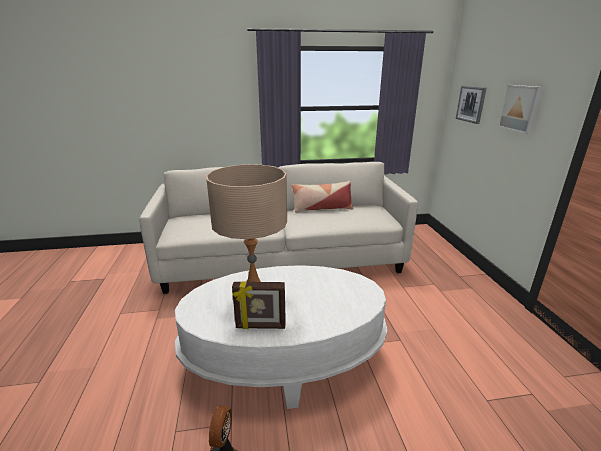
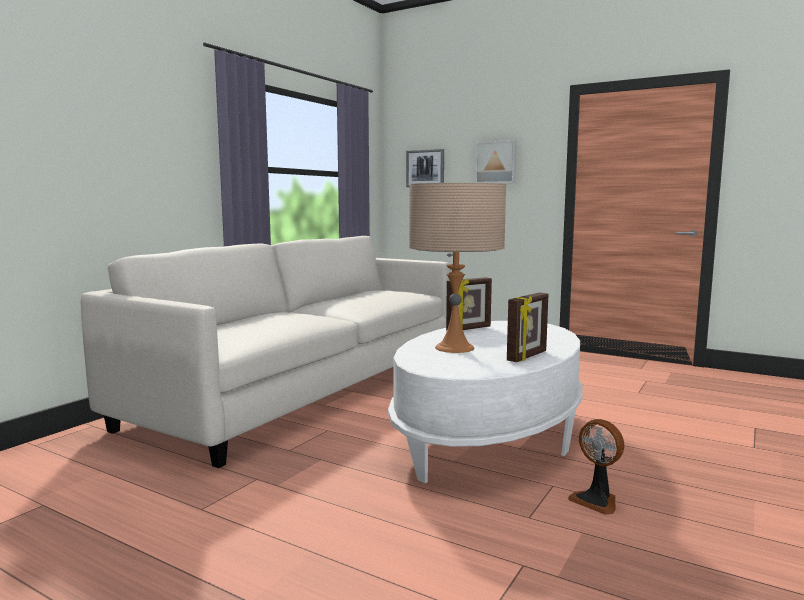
camera: 50 degrees left, 15 degrees down
pillow [292,181,354,213] -> none
none -> picture frame [446,277,492,330]

